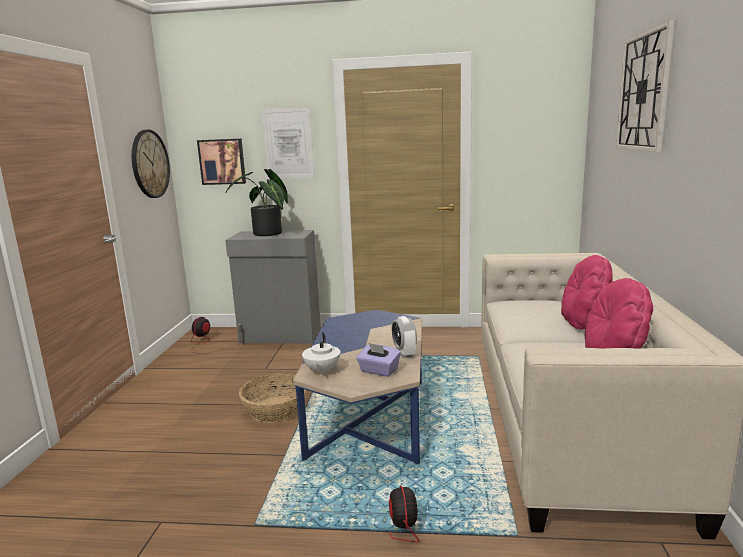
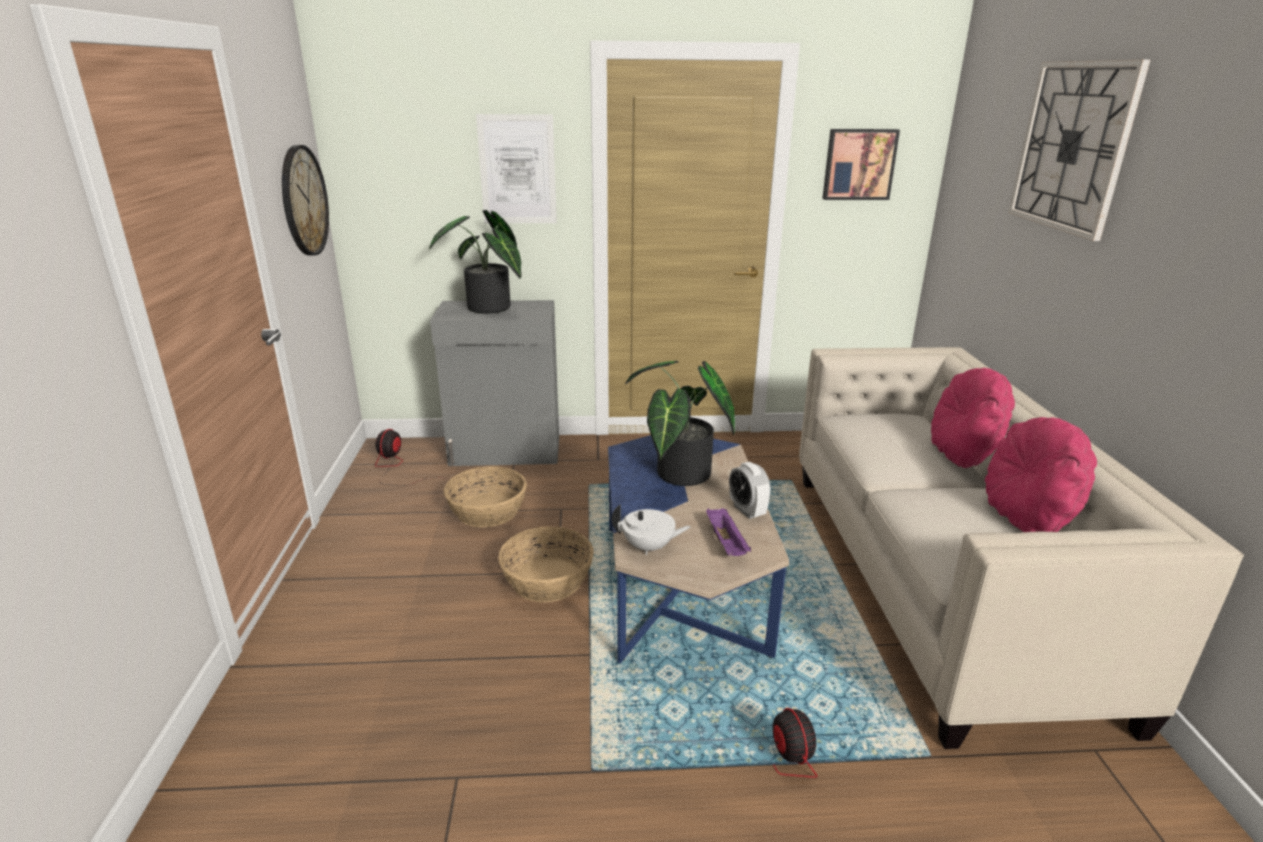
camera: 10 degrees left, 10 degrees up
picture [197,139,246,185] -> picture moved to [822,129,900,200]
white teapot [302,332,340,376] -> white teapot turned 75 degrees counterclockwise [611,504,691,555]
purple tissue box [356,343,401,377] -> purple tray [706,508,751,556]
none -> basket [444,466,527,527]
none -> potted plant [625,361,735,486]

